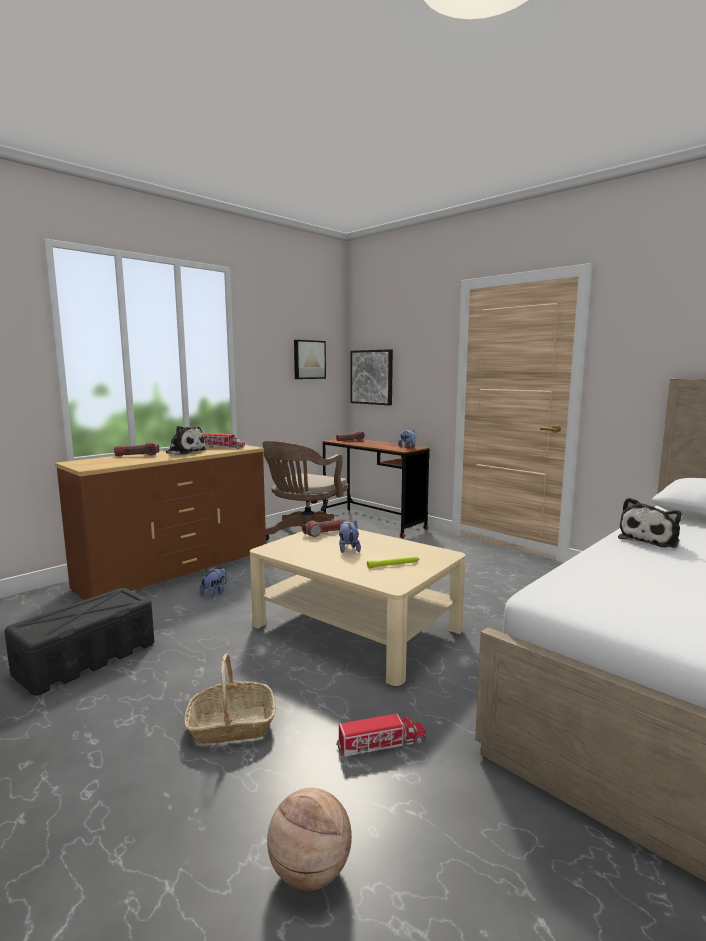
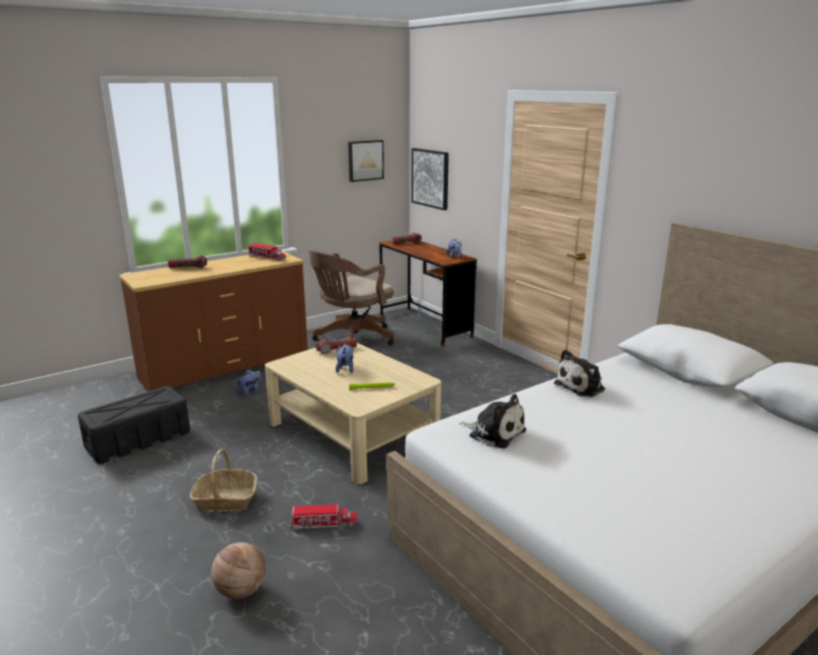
camera: 10 degrees right, 10 degrees up
plush toy [163,426,207,455] -> plush toy moved to [459,394,526,448]

